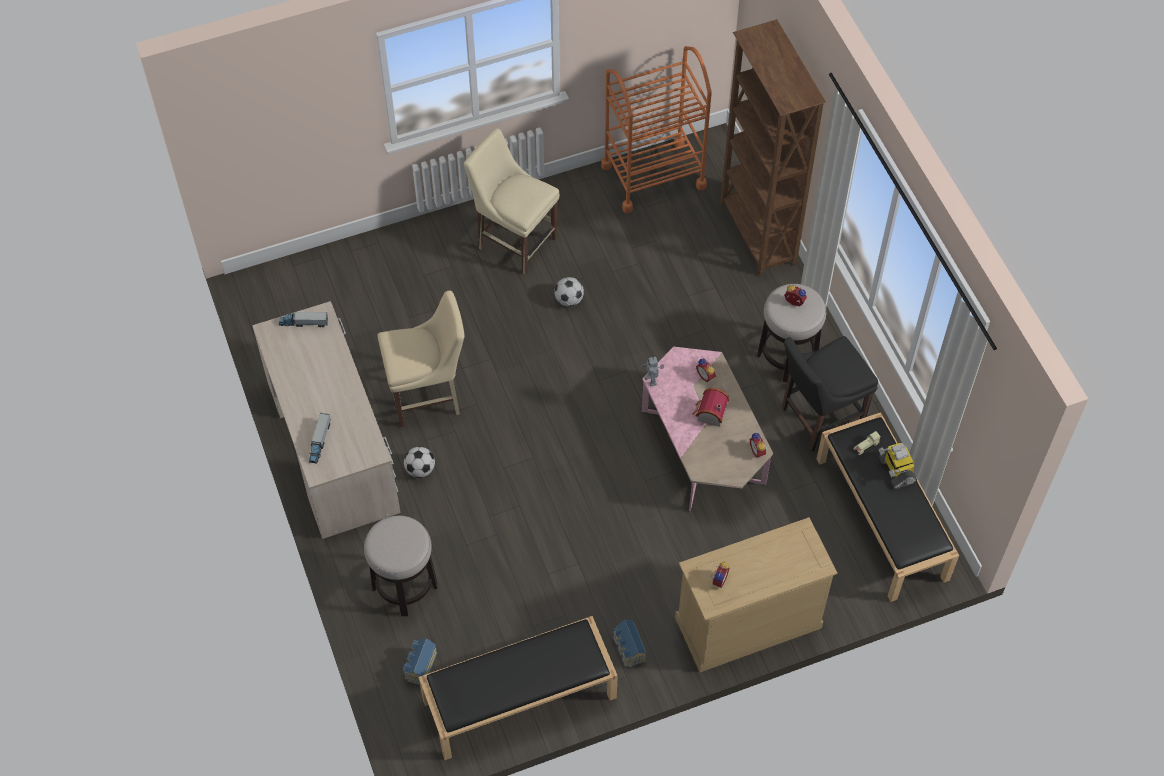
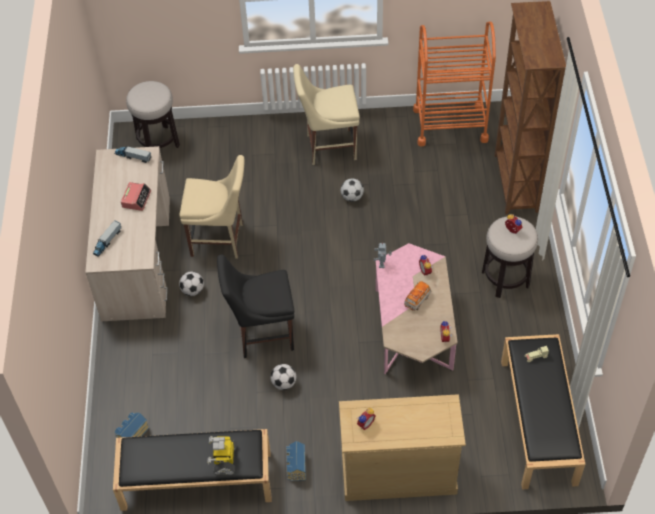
camera: 20 degrees right, 5 degrees down
stool [364,515,437,616] -> stool moved to [126,81,180,148]
beige chair [464,128,560,275] -> beige chair turned 60 degrees counterclockwise [293,64,360,165]
toy house [692,388,730,427] -> toy car [404,281,431,311]
black chair [782,336,878,452] -> black chair moved to [217,254,294,358]
toy robot [879,443,917,489] -> toy robot moved to [207,436,237,475]
none -> alarm clock [121,182,151,211]
none -> football [270,364,296,390]

